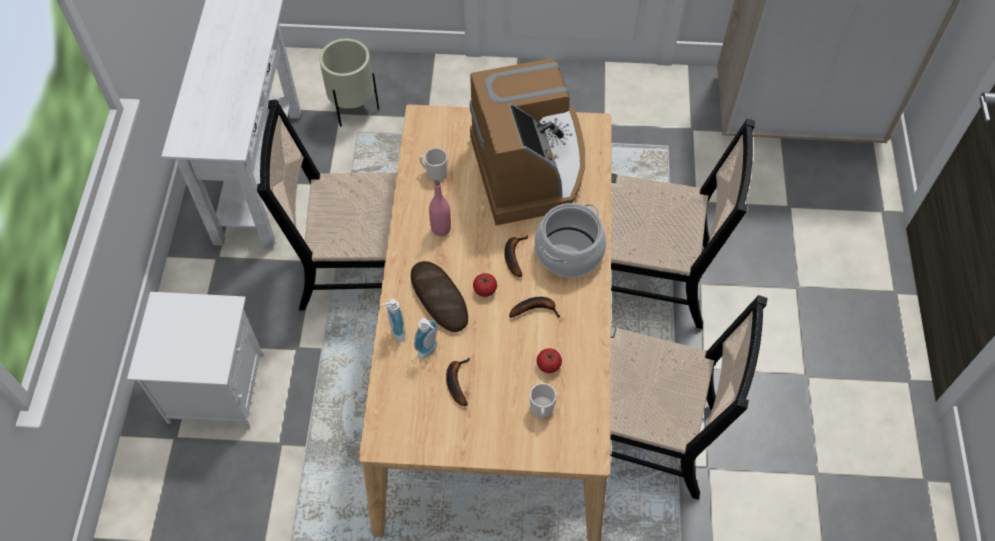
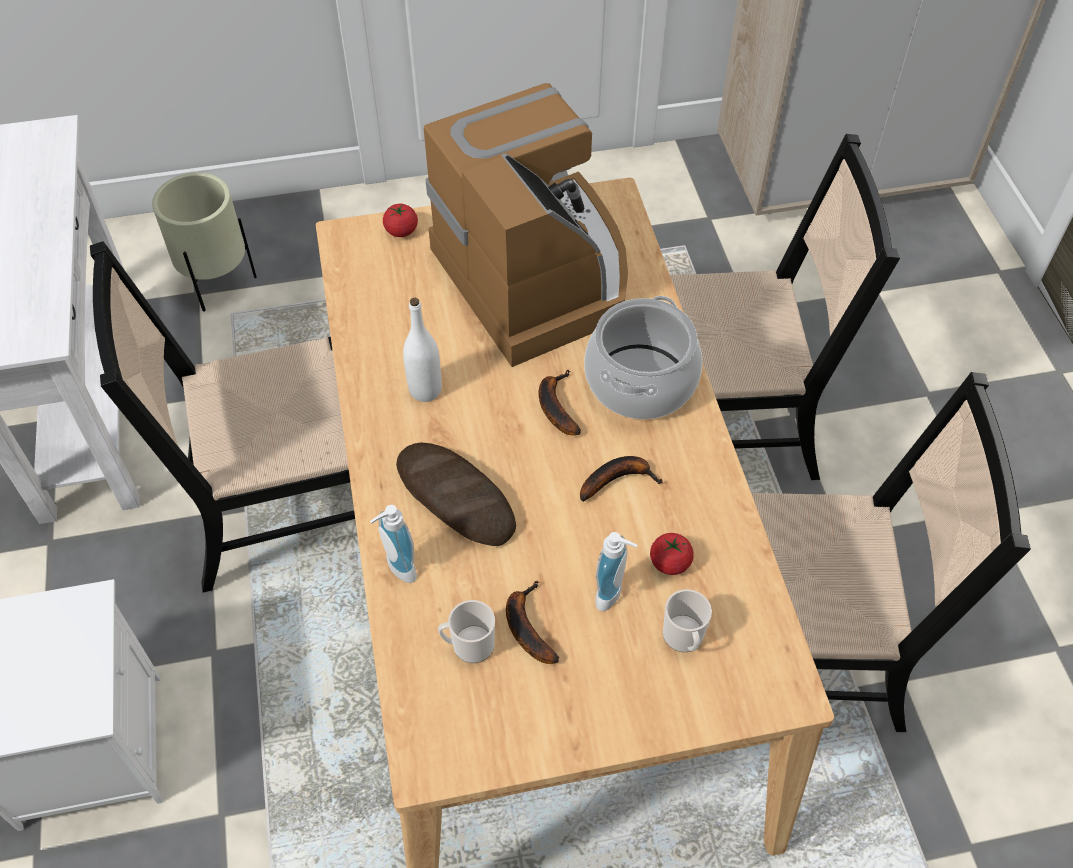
camera: 15 degrees left, 5 degrees down
soap dispenser [414,318,437,359] -> soap dispenser moved to [595,532,638,611]
mug [419,148,447,181] -> mug moved to [438,600,495,663]
pink bottle [429,180,451,236] -> white bottle [403,298,442,402]
tomato [473,273,497,297] -> tomato moved to [383,204,418,237]

